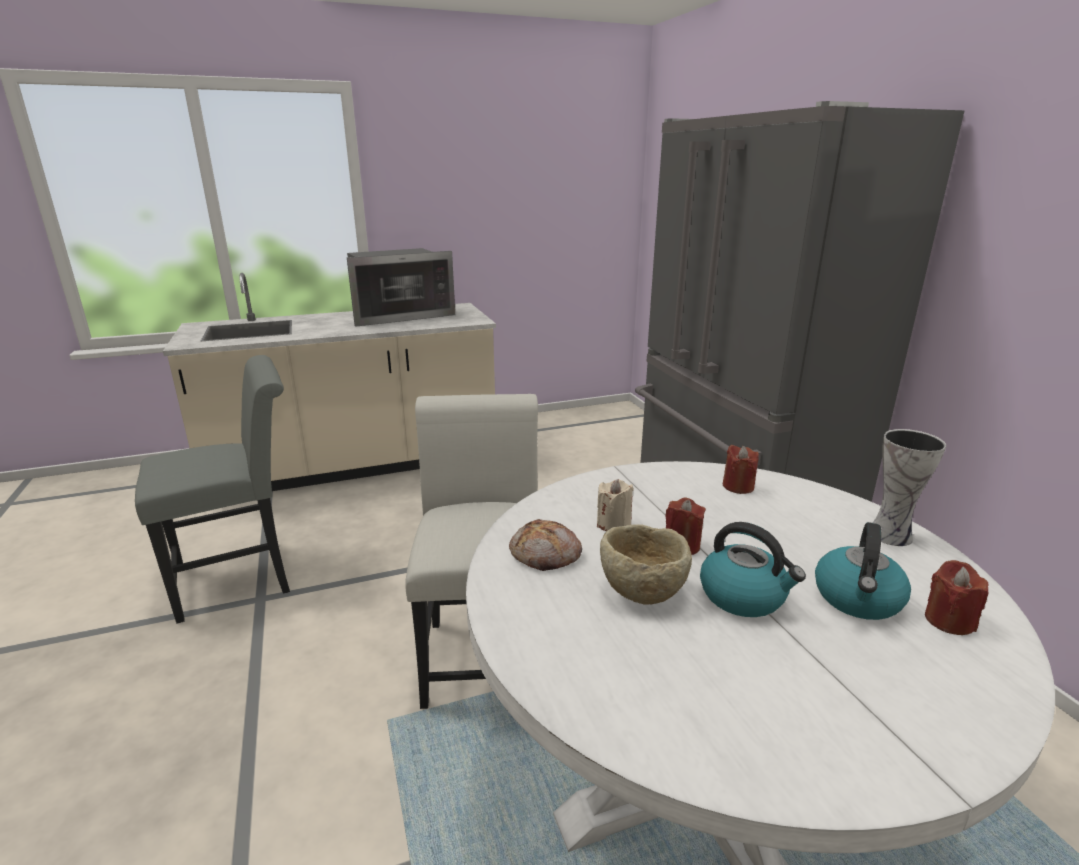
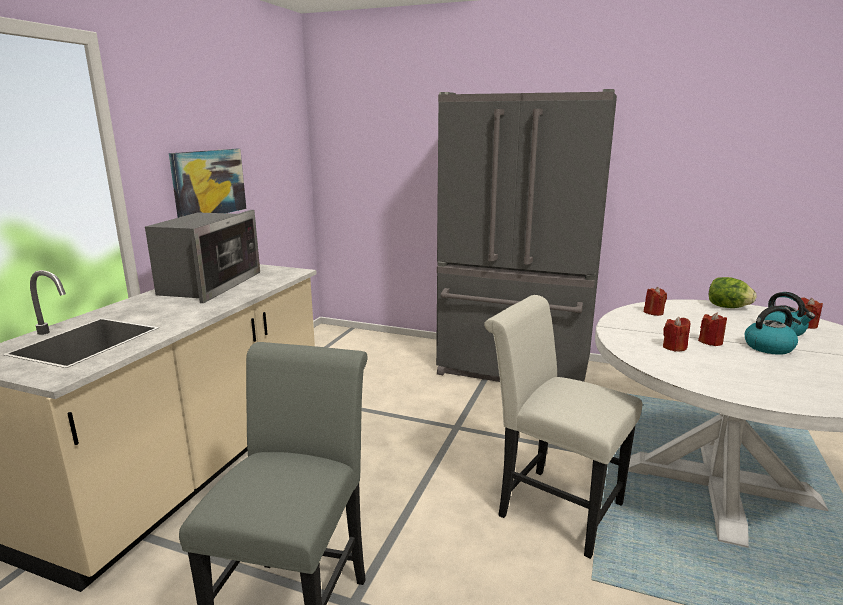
camera: 50 degrees left, 5 degrees down
bread [509,519,582,571] -> none
beige candle [597,479,634,531] -> red candle [663,317,690,352]
beige bowl [600,524,692,605] -> none
vase [873,429,946,546] -> lettuce [709,277,756,308]
none -> picture [169,149,246,218]

